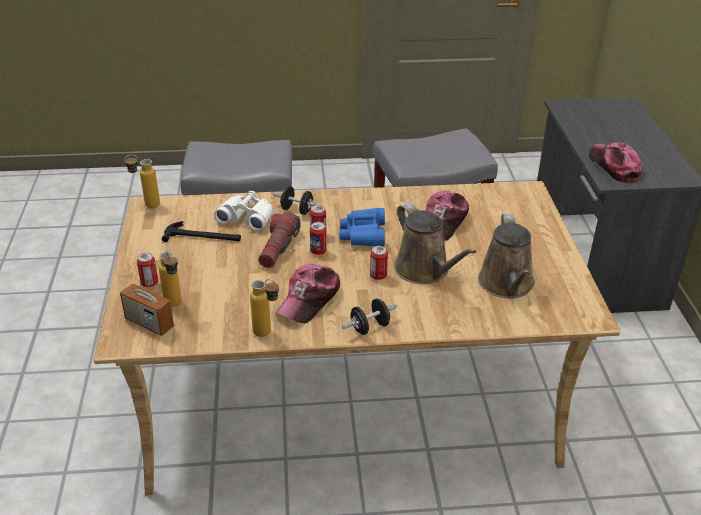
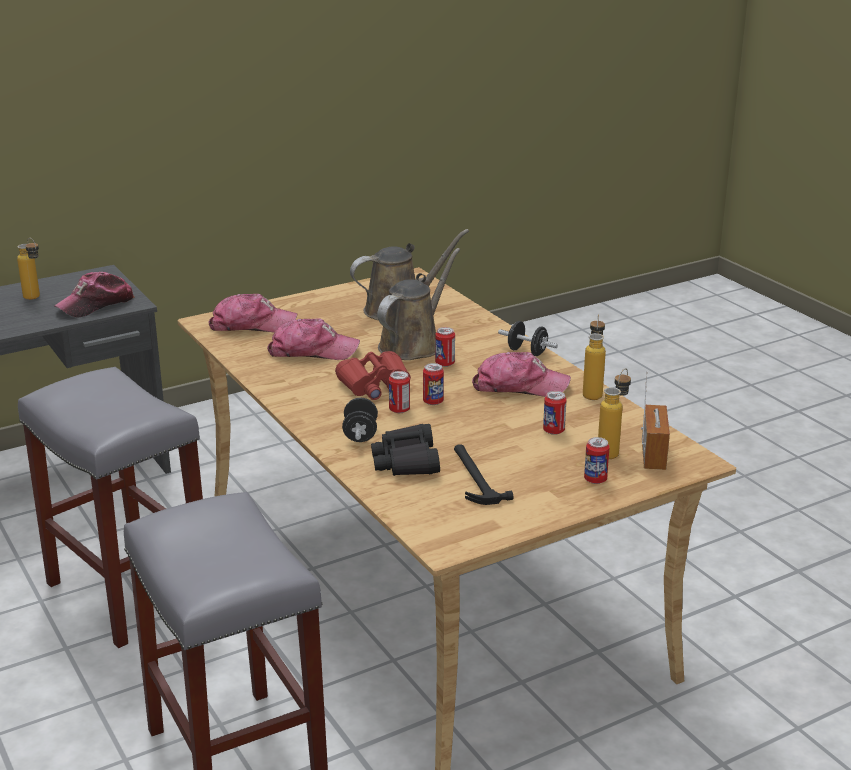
camera: 115 degrees left, 10 degrees down
bottle [124,154,160,208] -> bottle moved to [17,238,40,300]
white binoculars [214,191,274,231] -> black binoculars [371,424,440,476]
flashlight [258,212,301,268] -> none
blue binoculars [339,208,385,246] -> red binoculars [335,351,411,400]
none -> cap [208,294,297,333]
none -> can [543,391,567,435]

